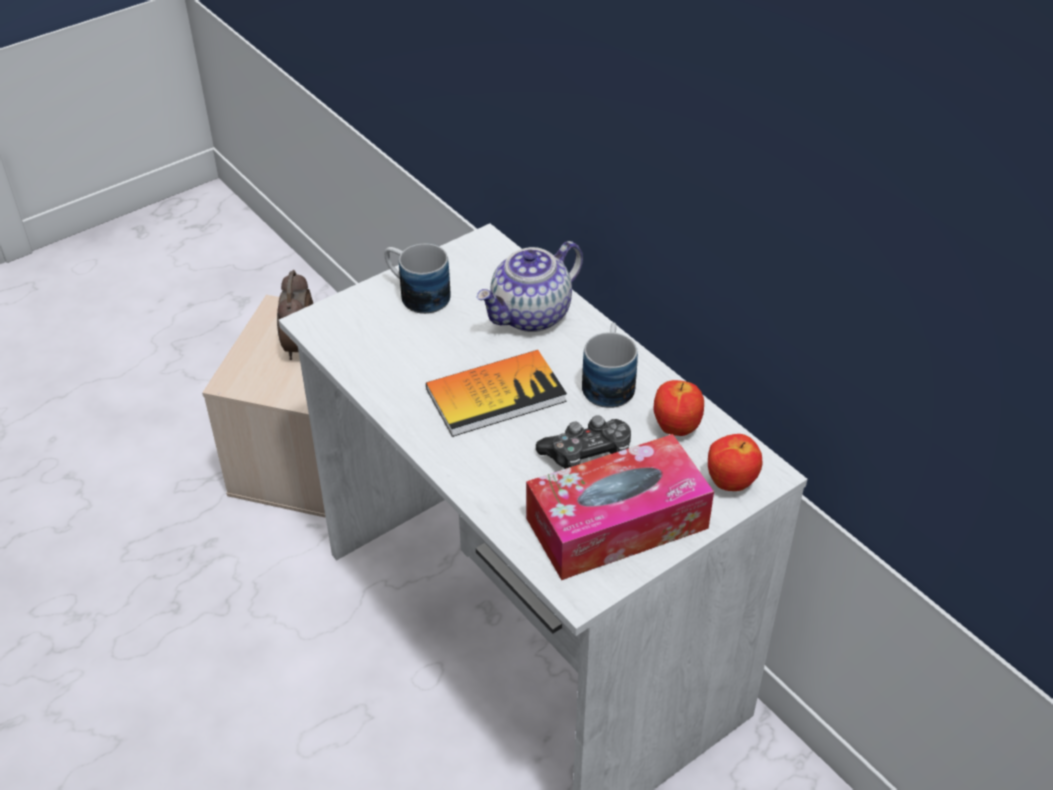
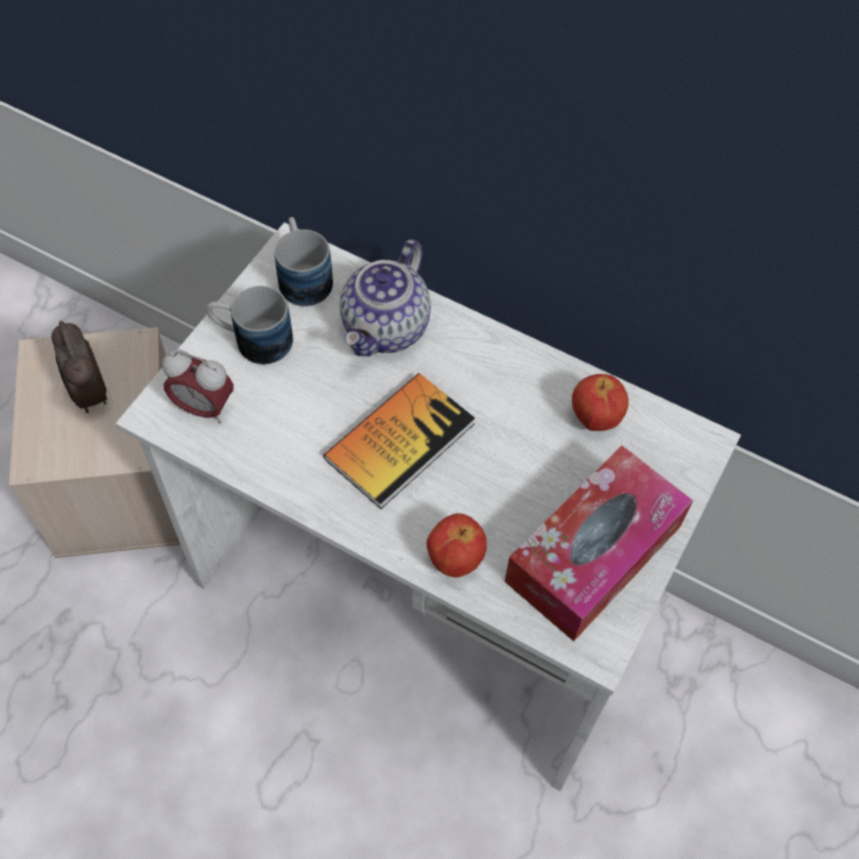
camera: 25 degrees left, 15 degrees up
game controller [536,415,631,469] -> none
mug [582,322,638,408] -> mug moved to [274,217,333,306]
apple [708,434,762,491] -> apple moved to [427,513,487,577]
none -> alarm clock [162,349,234,423]

